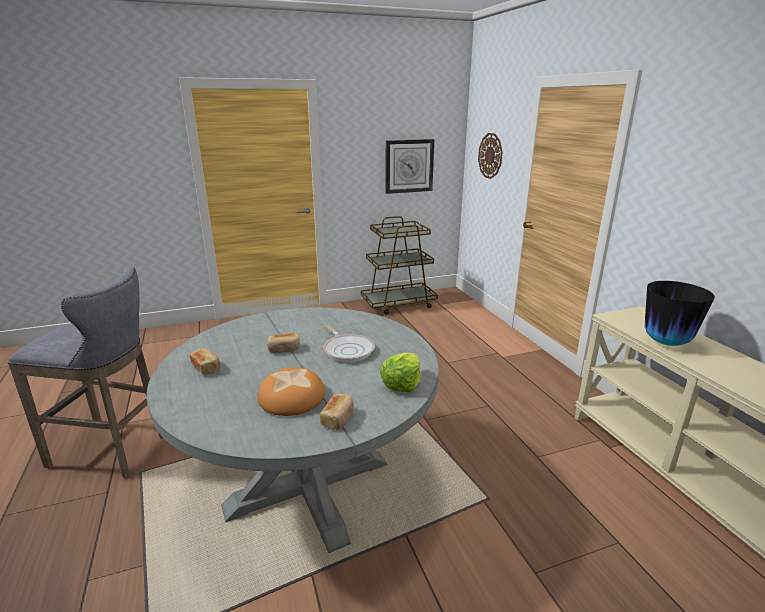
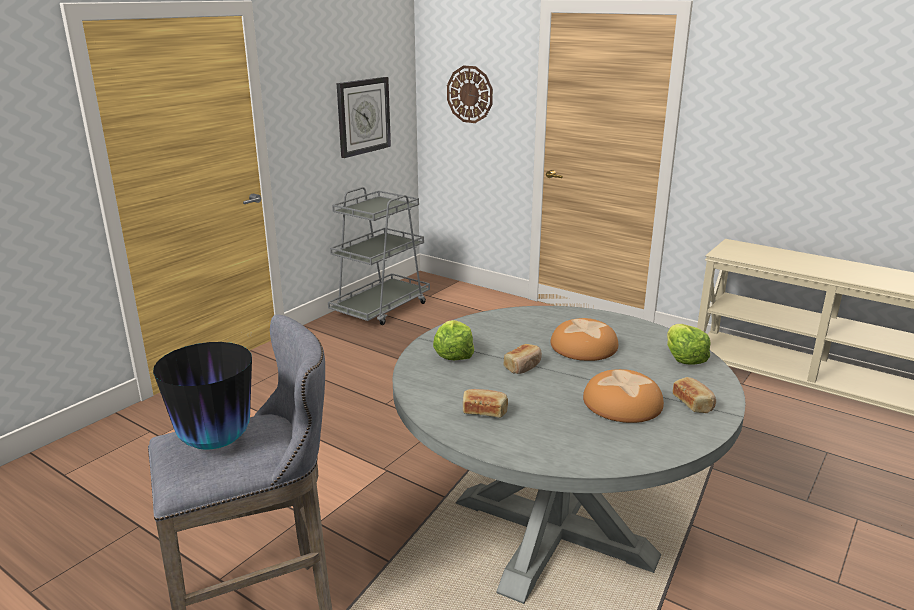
camera: 35 degrees left, 0 degrees up
frying pan [323,324,375,362] -> bread [551,318,618,361]
brown cart [361,216,438,315] -> grey cart [328,187,430,325]
vase [645,281,715,346] -> vase moved to [153,342,252,450]
none -> lettuce [433,320,474,360]

